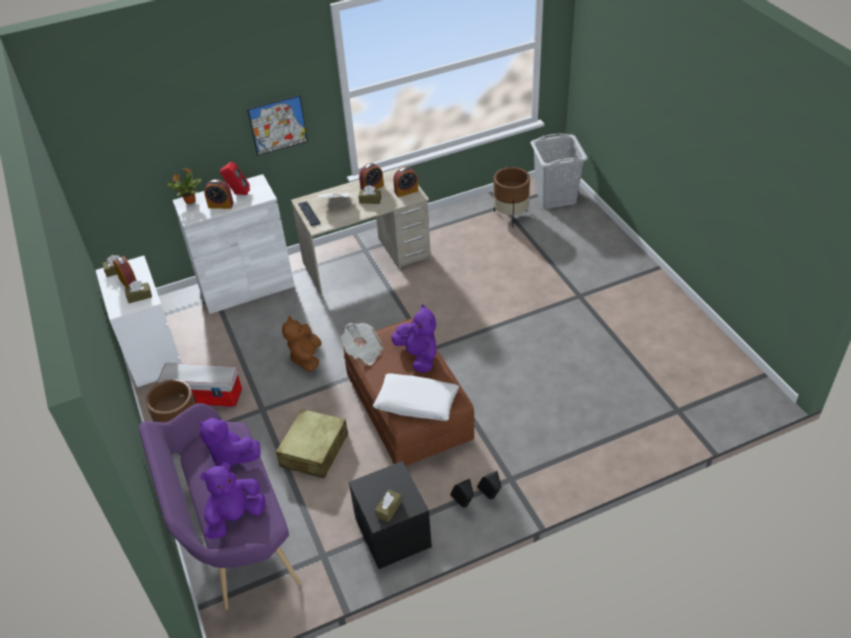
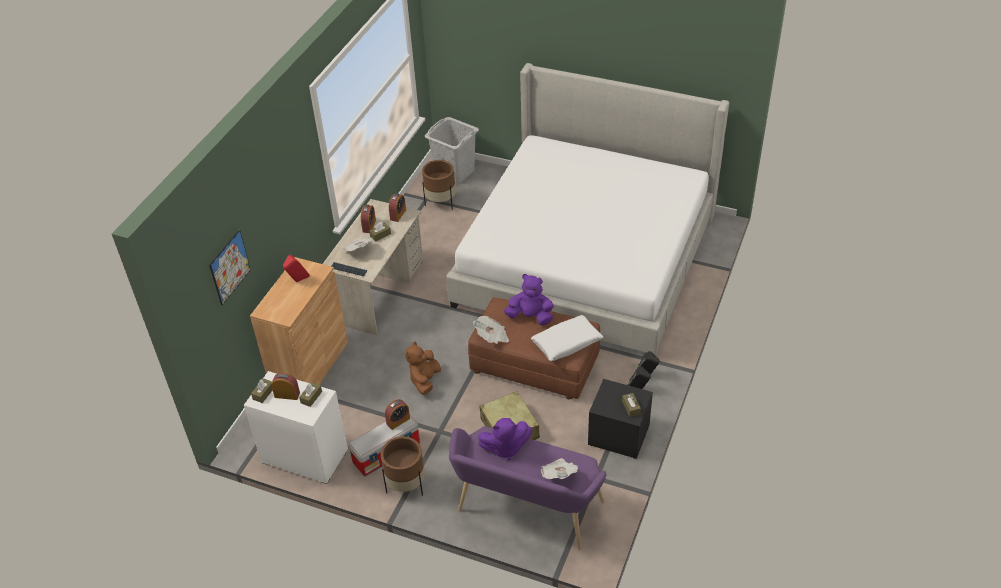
camera: 45 degrees left, 0 degrees up
potted plant [168,168,202,204] -> none
white cabinet [172,174,295,314] -> brown cabinet [250,257,348,385]
purple plush toy [200,462,265,539] -> newspaper [541,458,578,479]
alarm clock [204,179,234,209] -> alarm clock moved to [385,399,410,430]
picture [247,95,308,156] -> picture moved to [209,230,251,305]
brown plush toy [282,316,322,372] -> brown plush toy turned 60 degrees clockwise [405,342,441,394]
none -> bed [446,63,729,355]

